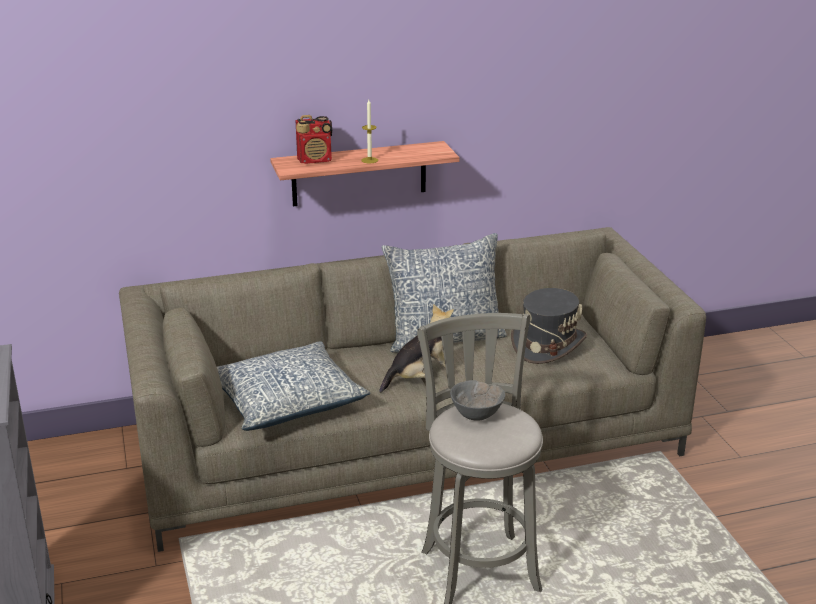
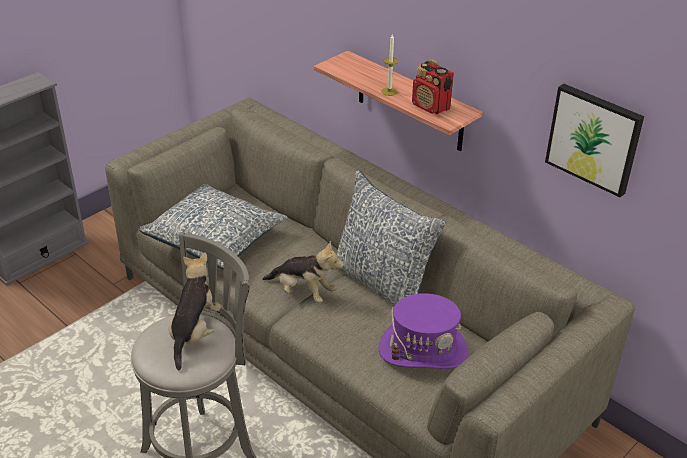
camera: 60 degrees right, 10 degrees up
radio [296,115,332,164] -> radio moved to [412,59,454,114]
grey bowl [450,380,505,421] -> plush toy [169,253,221,370]
grey hat [511,288,587,364] -> purple hat [378,293,469,369]
none -> picture [545,84,644,197]

